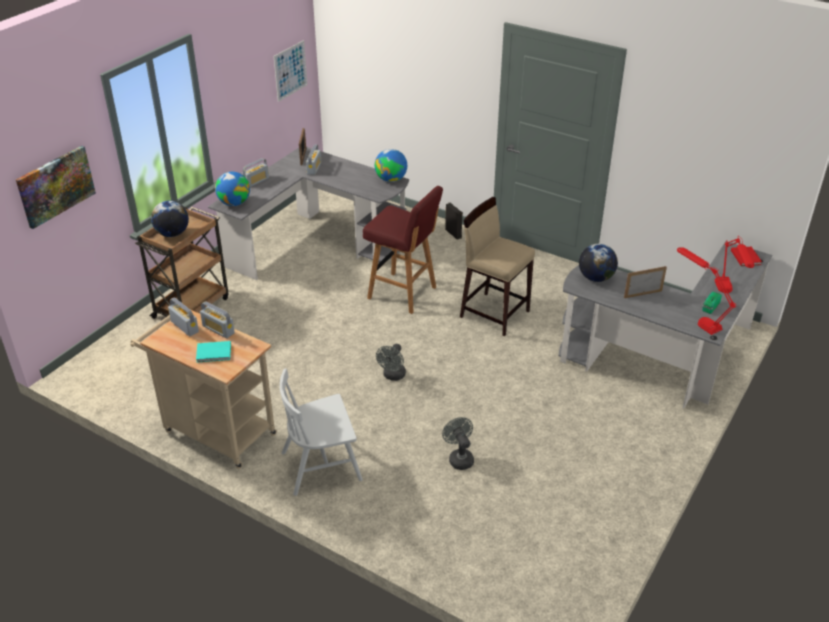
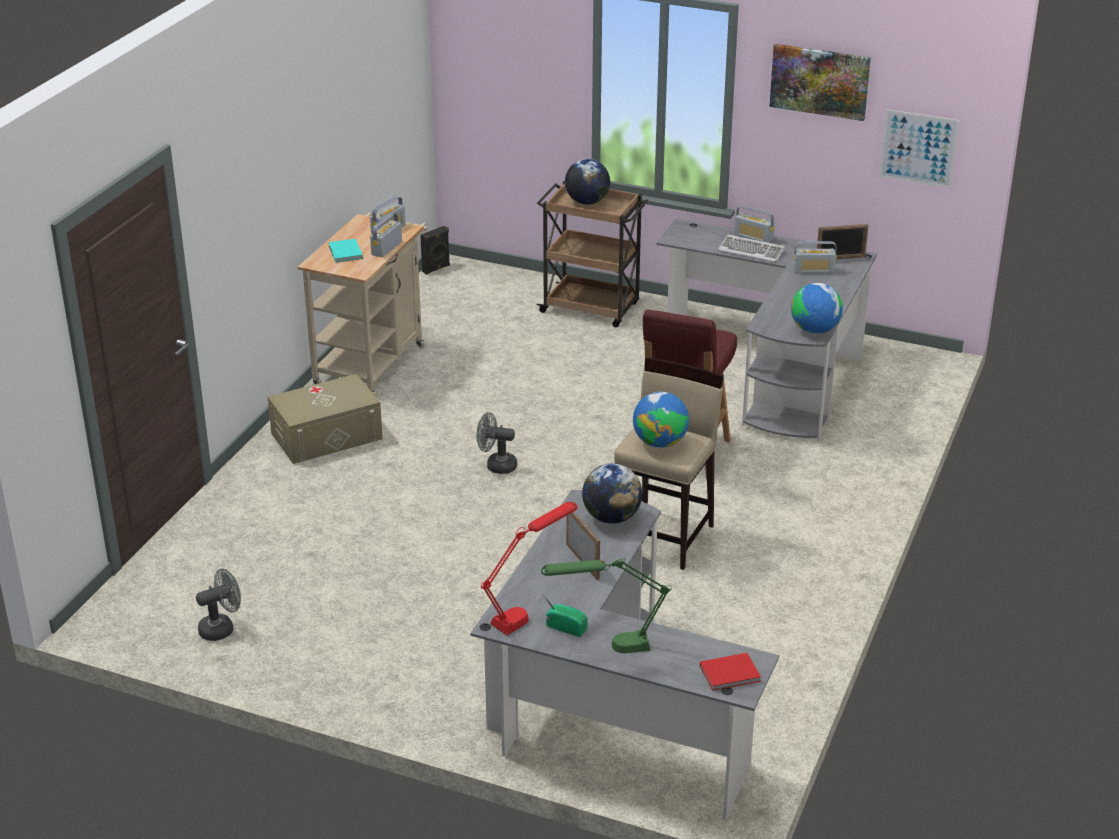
camera: 80 degrees right, 5 degrees down
picture [16,146,96,229] -> picture moved to [769,44,871,121]
globe [215,172,250,206] -> globe moved to [633,392,689,448]
white chair [280,369,363,496] -> beige storage box [268,374,383,464]
grey fan [442,417,474,470] -> grey fan moved to [196,569,241,641]
black speaker [445,203,463,240] -> black speaker moved to [420,226,450,275]
red table lamp [714,236,754,293] -> green table lamp [541,558,672,653]
none -> keyboard [718,235,785,263]

